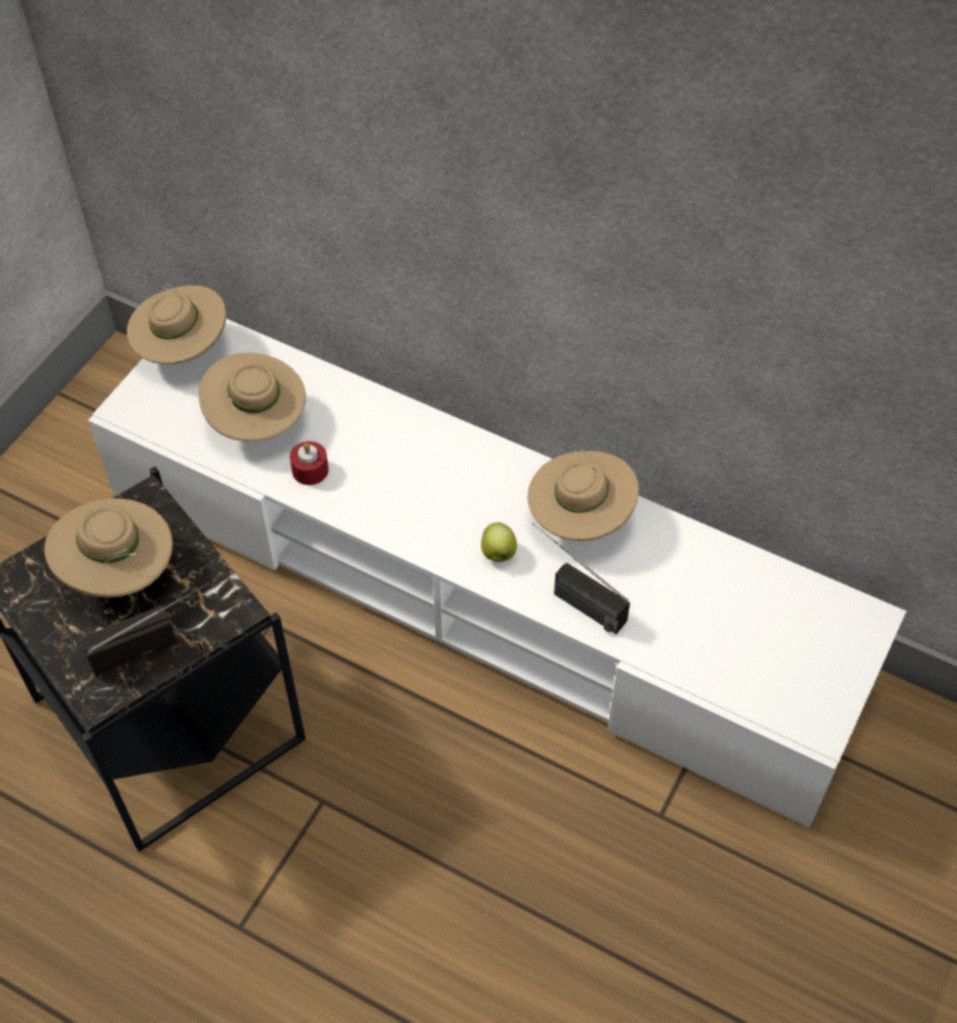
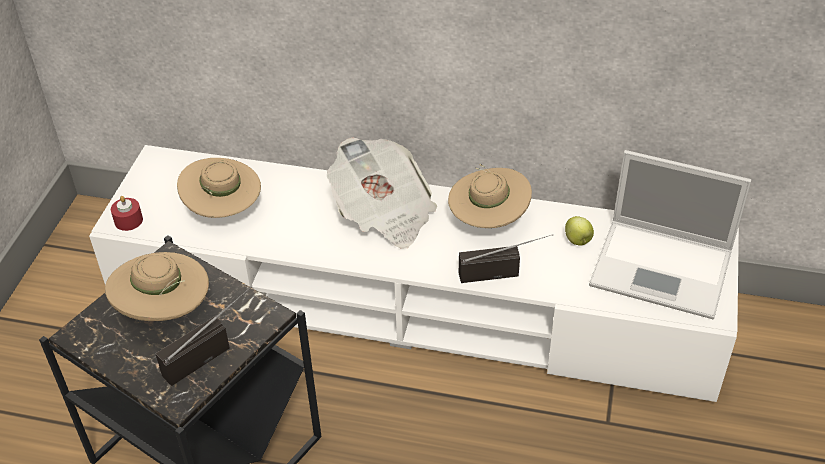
camera: 15 degrees left, 10 degrees down
beige hat [127,282,226,364] -> none
red candle [290,441,329,485] -> red candle moved to [111,196,143,231]
apple [481,522,517,562] -> apple moved to [565,216,594,246]
radio [532,523,630,634] -> radio turned 150 degrees clockwise [459,234,553,283]
none -> newspaper [327,137,438,249]
none -> laptop [589,150,751,319]

